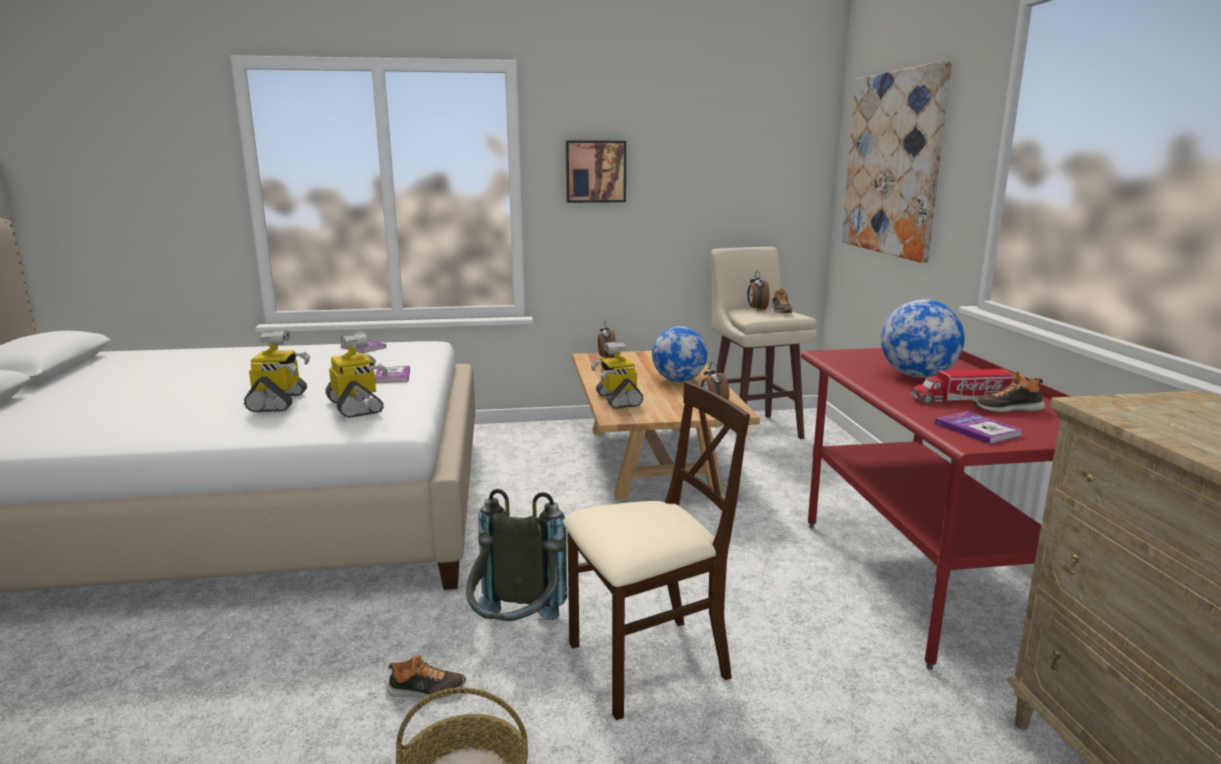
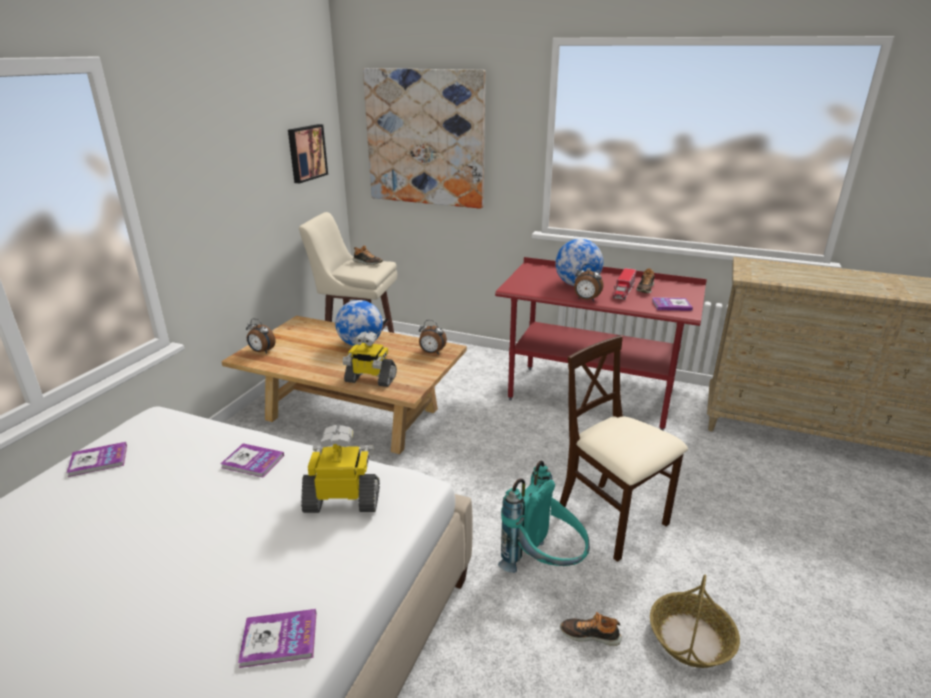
camera: 60 degrees left, 10 degrees up
toy robot [244,330,310,412] -> none
shoe [386,655,466,699] -> shoe turned 105 degrees counterclockwise [560,612,622,646]
grey backpack [466,489,567,621] -> turquoise backpack [498,461,590,573]
beige chair [563,381,750,720] -> beige chair turned 45 degrees counterclockwise [559,336,688,562]
picture [566,141,626,203] -> picture moved to [288,124,328,183]
alarm clock [747,270,769,310] -> alarm clock moved to [574,264,603,302]
none -> book [238,609,317,668]

